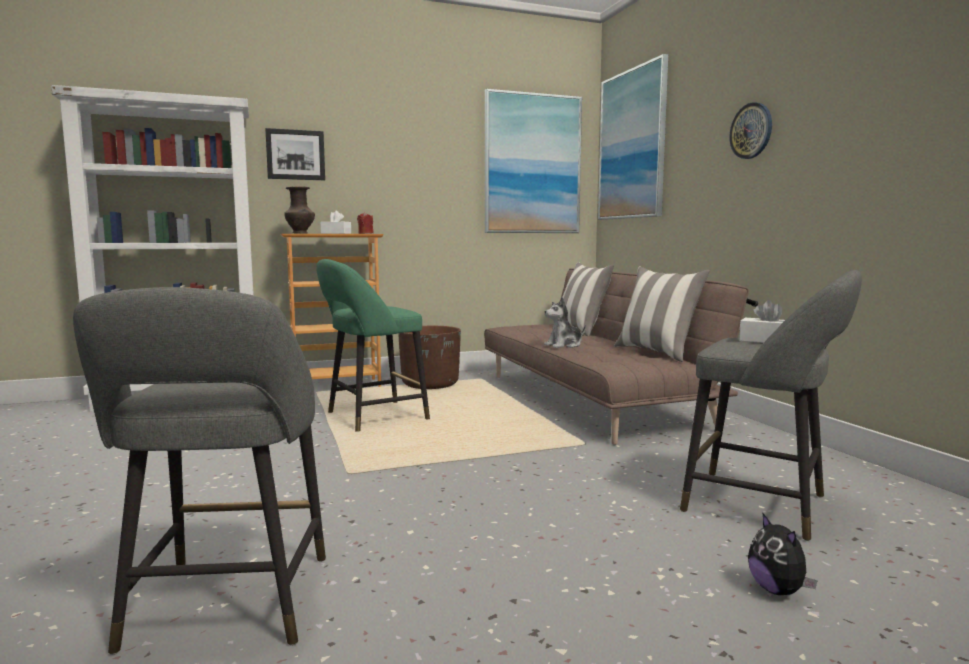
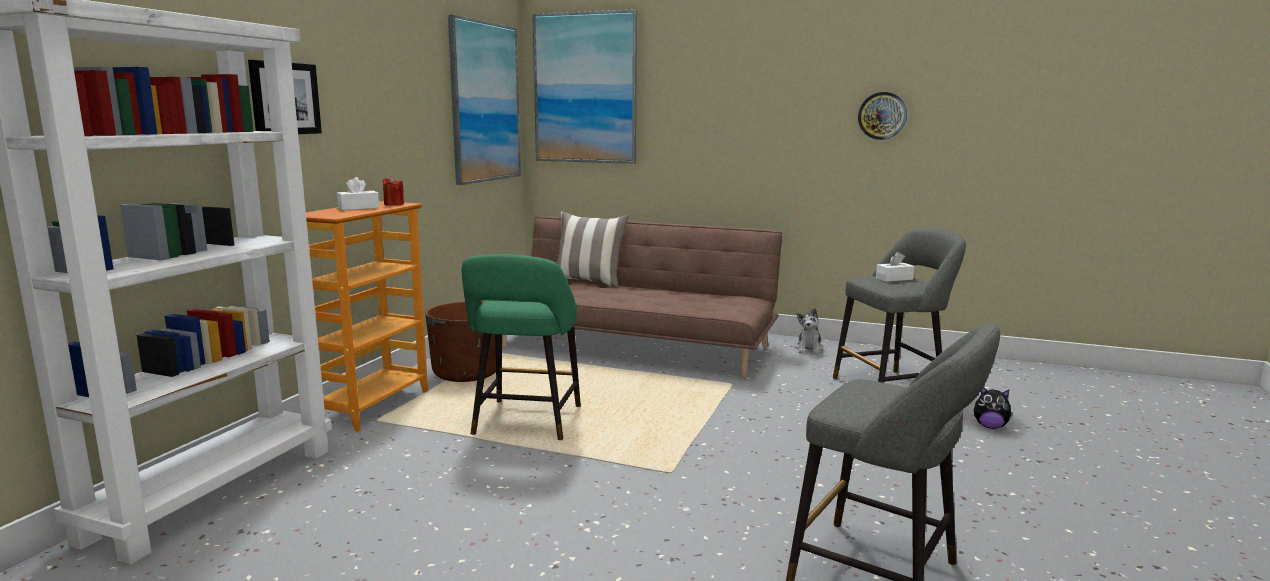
camera: 50 degrees left, 5 degrees up
brown vase [284,186,315,234] -> none
plush toy [544,297,586,348] -> plush toy moved to [795,308,824,354]
pillow [614,267,710,362] -> none
wall clock [729,102,772,159] -> wall clock moved to [858,92,907,140]

